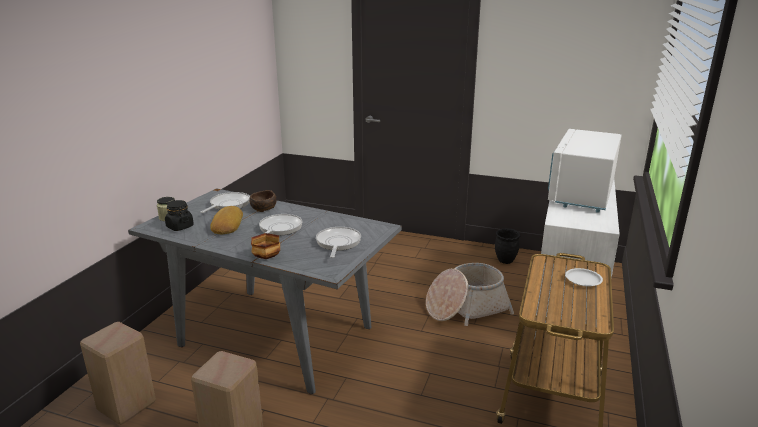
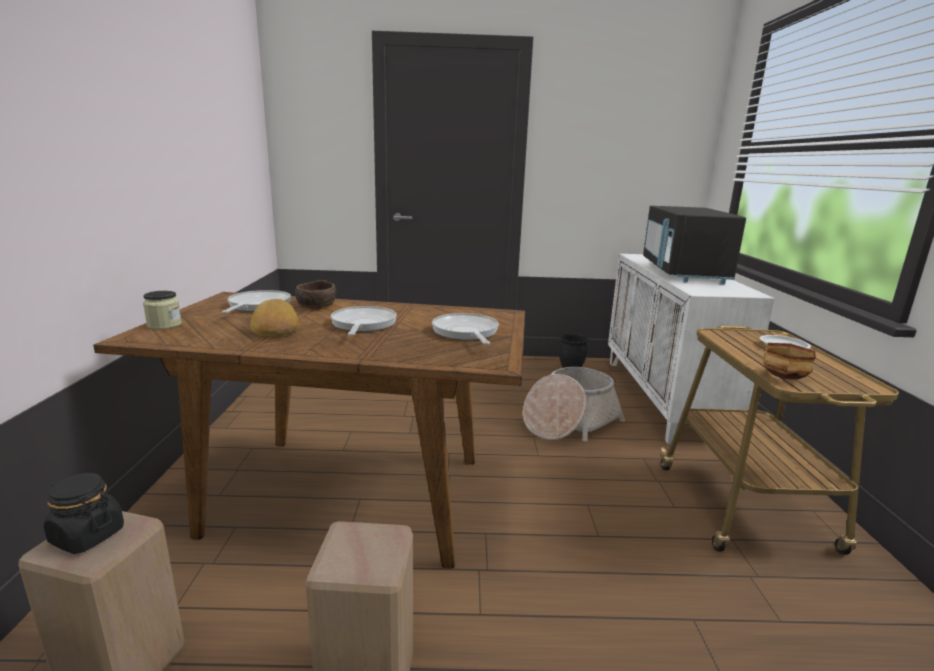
camera: 20 degrees left, 5 degrees down
grey dining table [128,188,402,394] -> brown dining table [93,292,525,569]
black jar [165,200,194,231] -> black jar moved to [44,473,124,554]
bowl [251,233,280,259] -> bowl moved to [763,343,816,379]
white microwave [548,129,622,213] -> black microwave [643,206,746,284]

